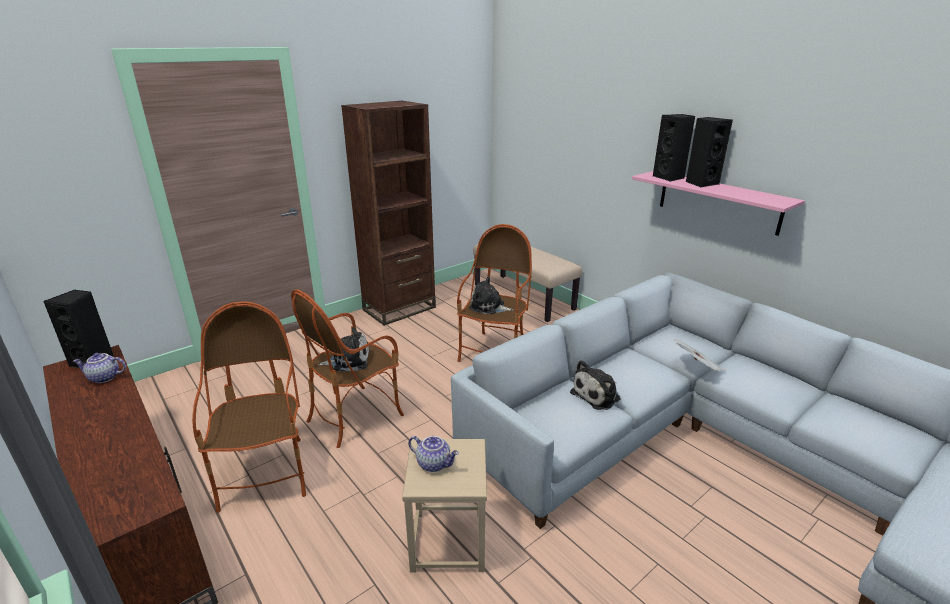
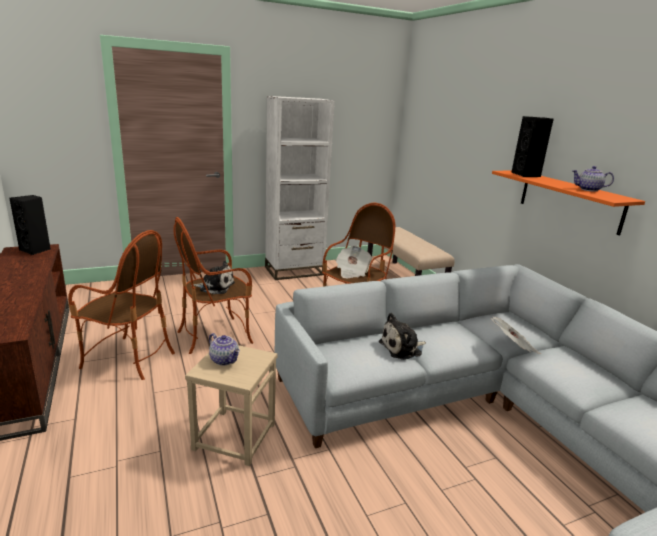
camera: 15 degrees right, 5 degrees down
teapot [73,353,126,383] -> teapot moved to [572,166,614,191]
armchair [192,301,306,513] -> armchair turned 105 degrees clockwise [68,230,175,380]
brown bookcase [341,101,436,326] -> white bookcase [265,96,335,280]
plush toy [469,277,513,314] -> newspaper [336,246,372,278]
pink shelf [632,171,805,236] -> orange shelf [492,170,645,235]
black speaker [686,117,733,188] -> none

